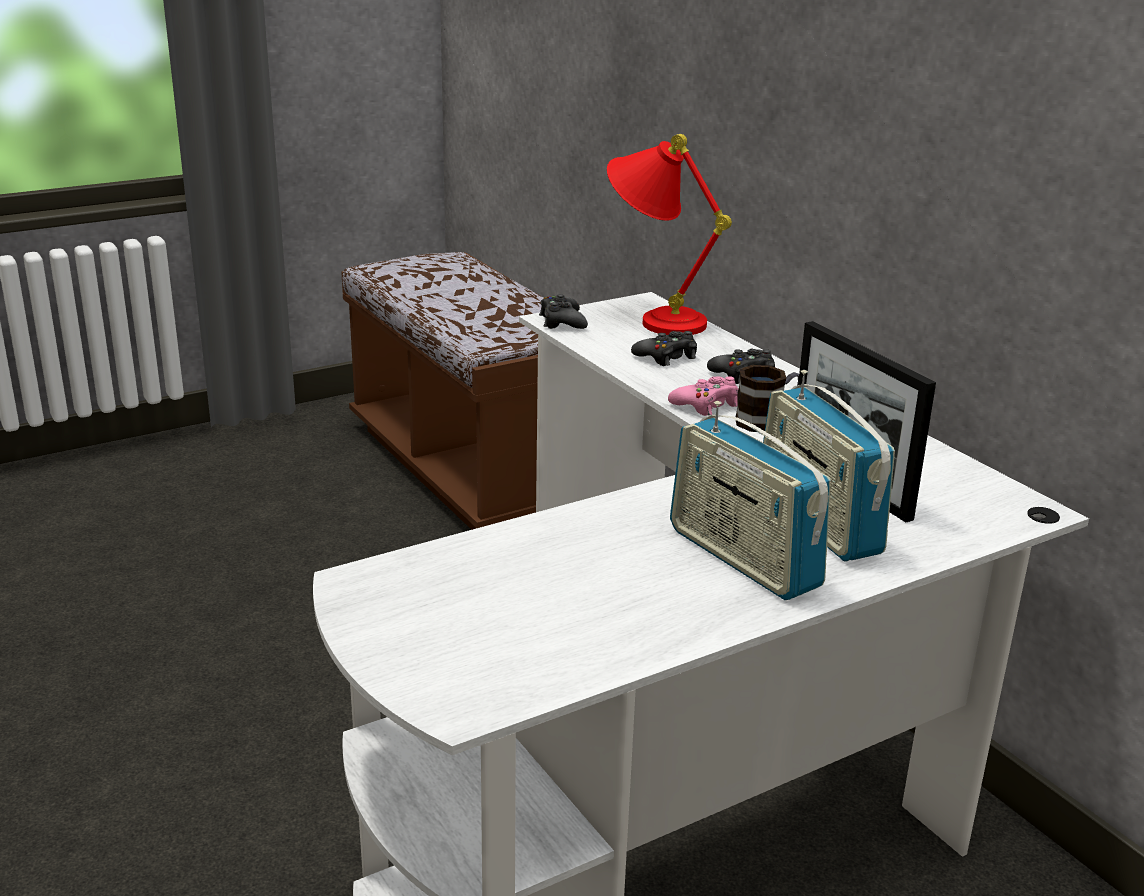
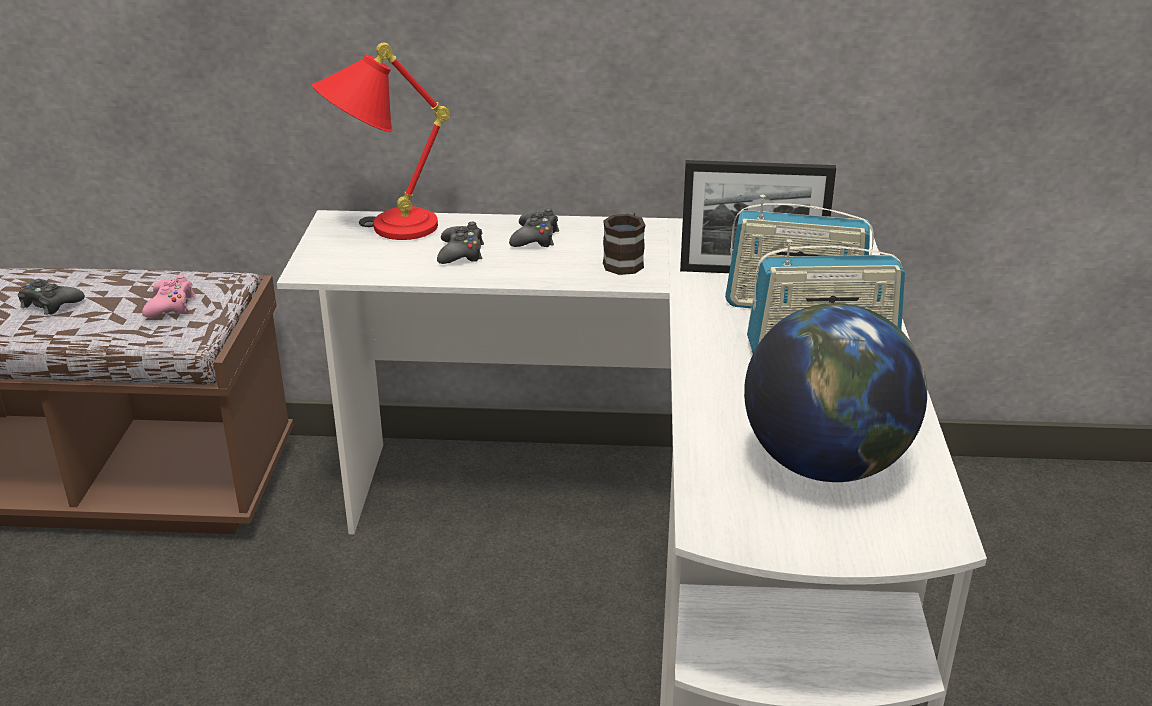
camera: 55 degrees left, 5 degrees up
black game controller [539,294,588,329] -> black game controller moved to [18,279,85,315]
pink game controller [668,376,738,416] -> pink game controller moved to [142,275,195,317]
none -> globe [744,303,927,482]

